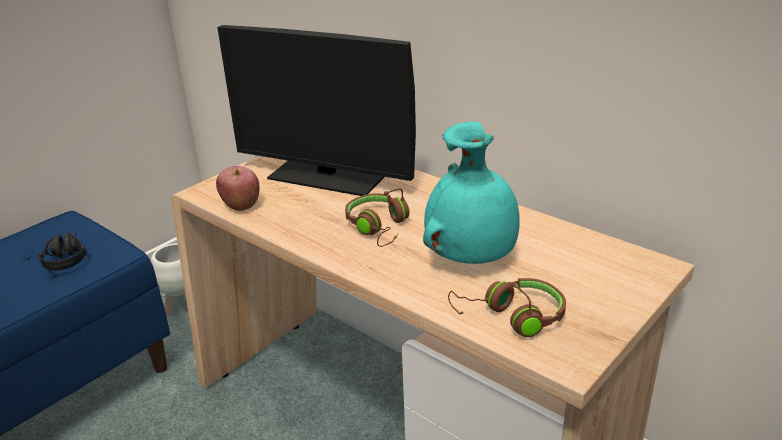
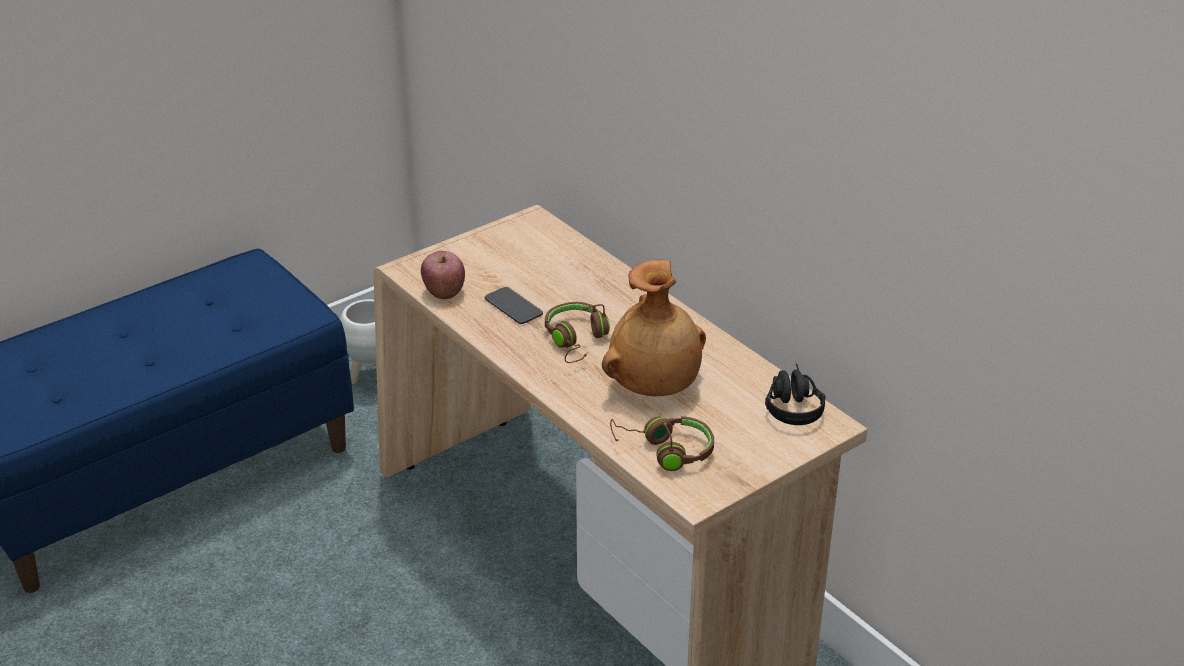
camera: 10 degrees right, 5 degrees up
black headphones [38,230,86,271] -> black headphones moved to [765,363,825,425]
monitor [217,25,416,196] -> none
turquoise vase [423,122,520,264] -> brown vase [602,260,706,396]
none -> phone [485,287,543,324]

